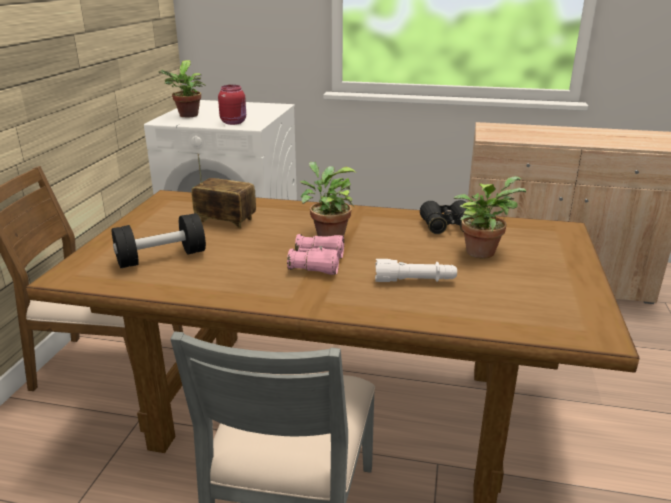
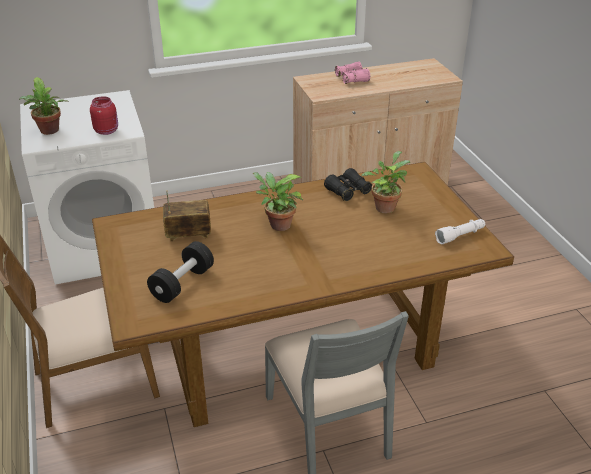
camera: 30 degrees left, 10 degrees up
pink binoculars [287,234,344,275] -> pink binoculars moved to [335,62,370,84]
white flashlight [375,259,457,282] -> white flashlight moved to [435,219,485,244]

